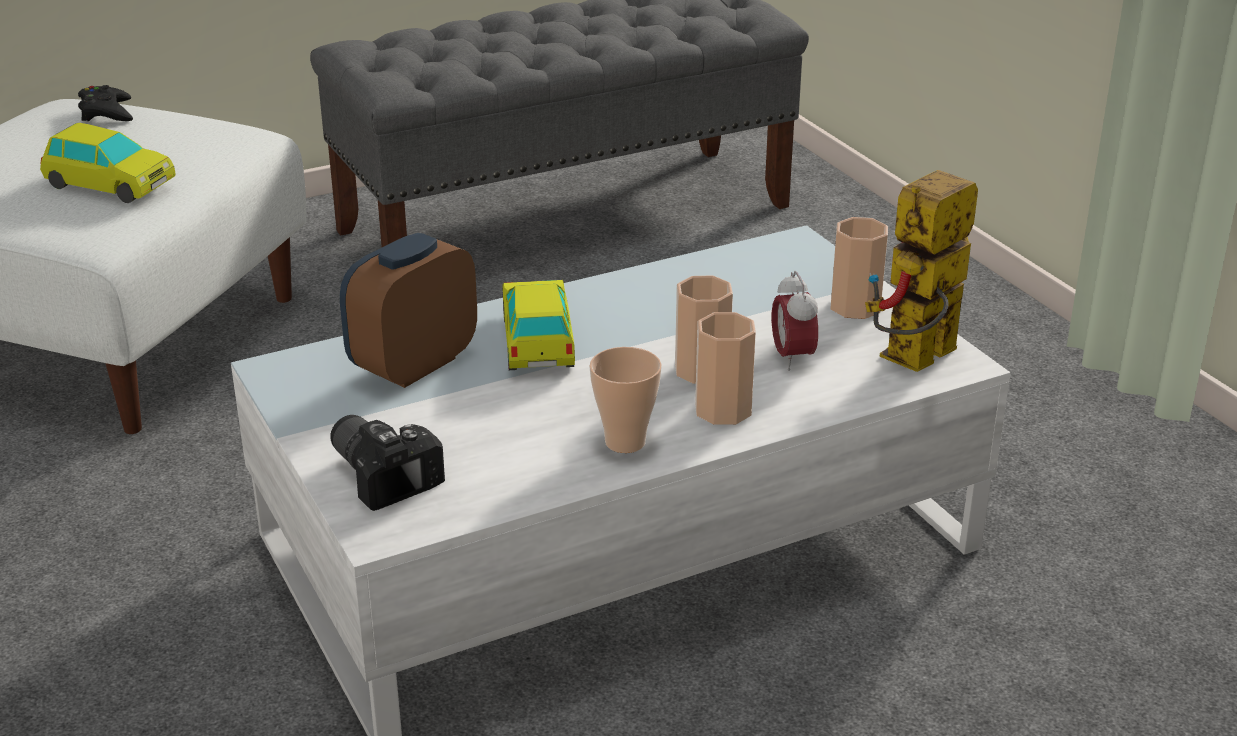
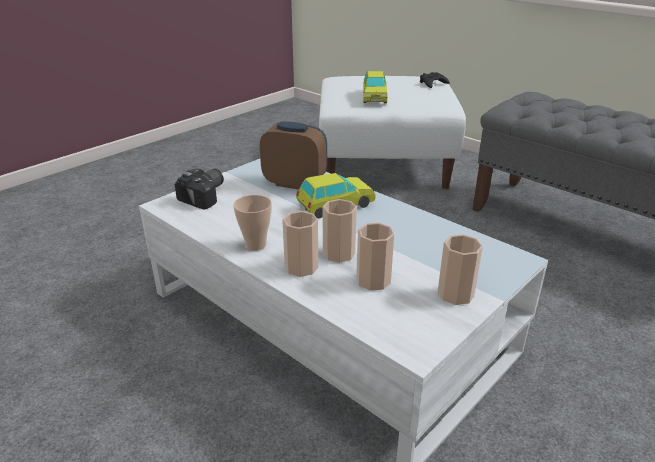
camera: 70 degrees right, 0 degrees up
alarm clock [772,271,818,371] -> cup [356,223,394,291]
toy robot [865,170,978,372] -> none

